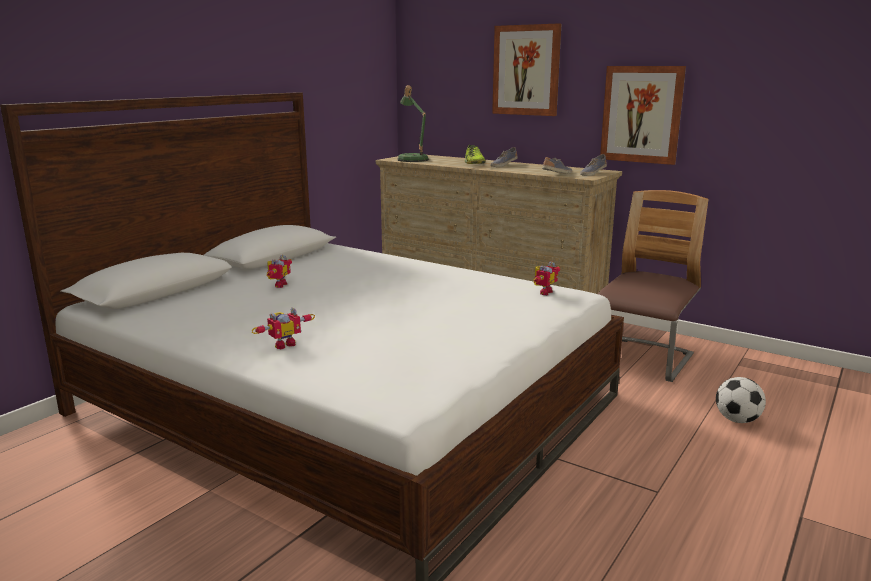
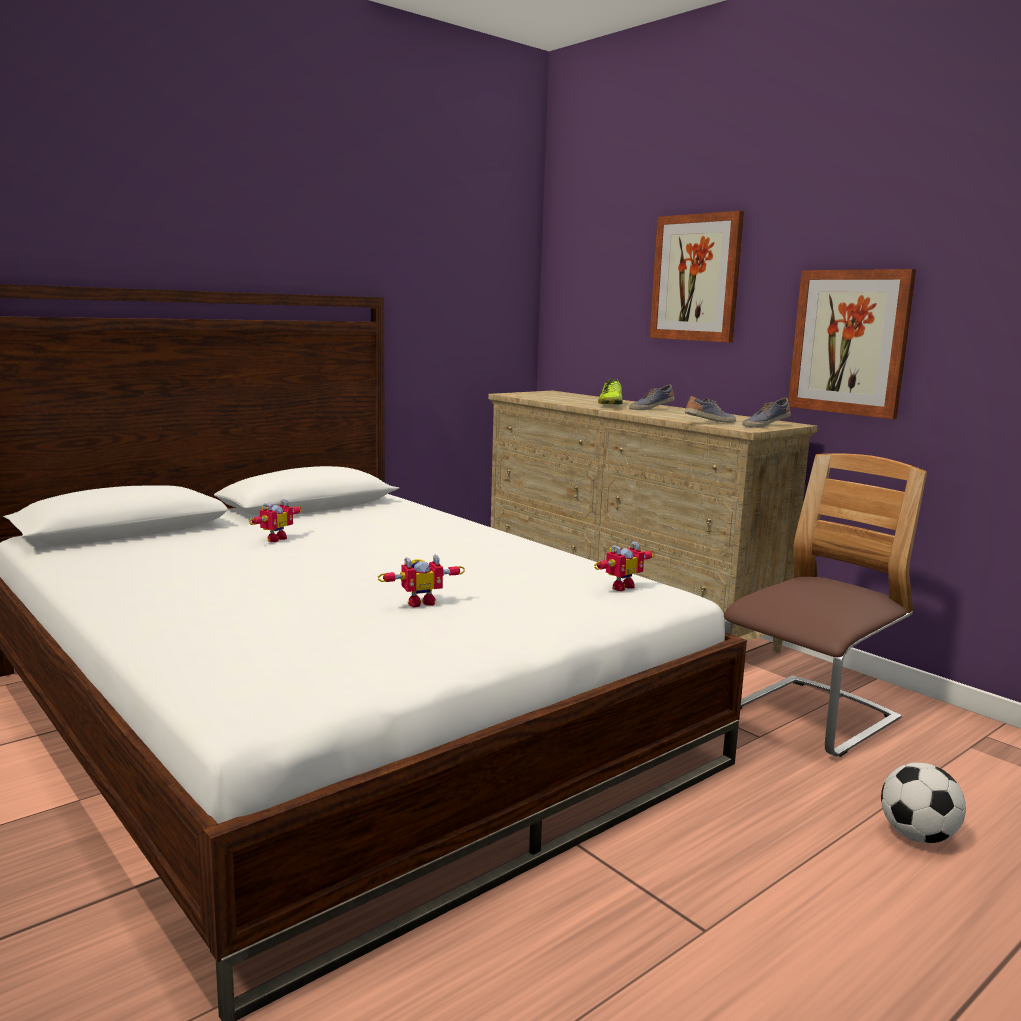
camera: 15 degrees right, 5 degrees down
toy robot [251,308,315,349] -> toy robot moved to [378,555,465,607]
table lamp [397,85,429,162] -> none

